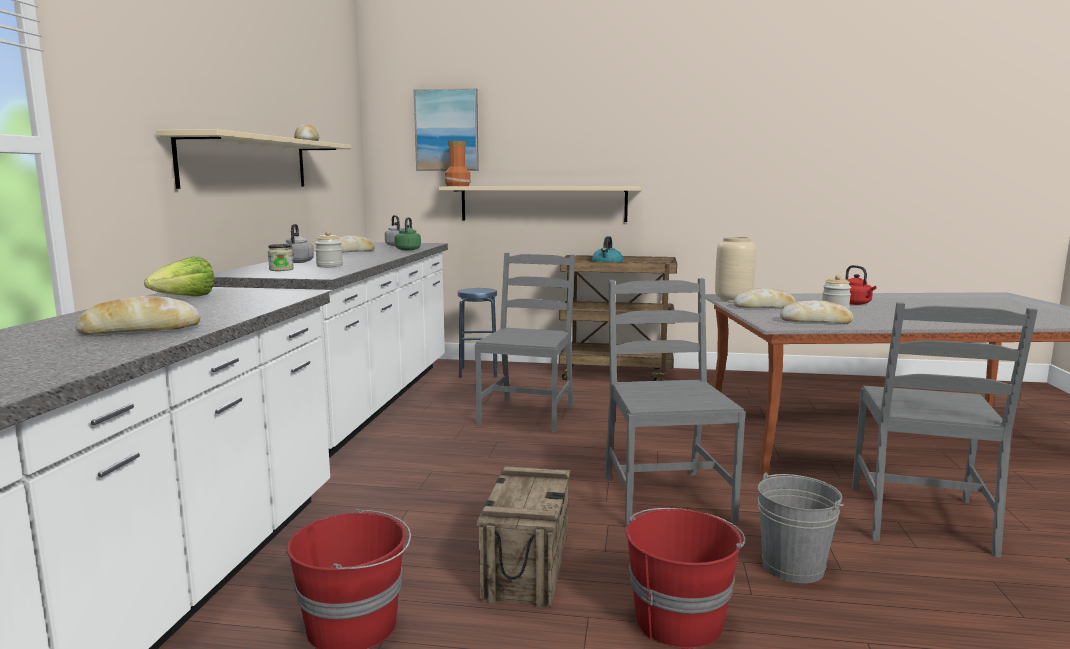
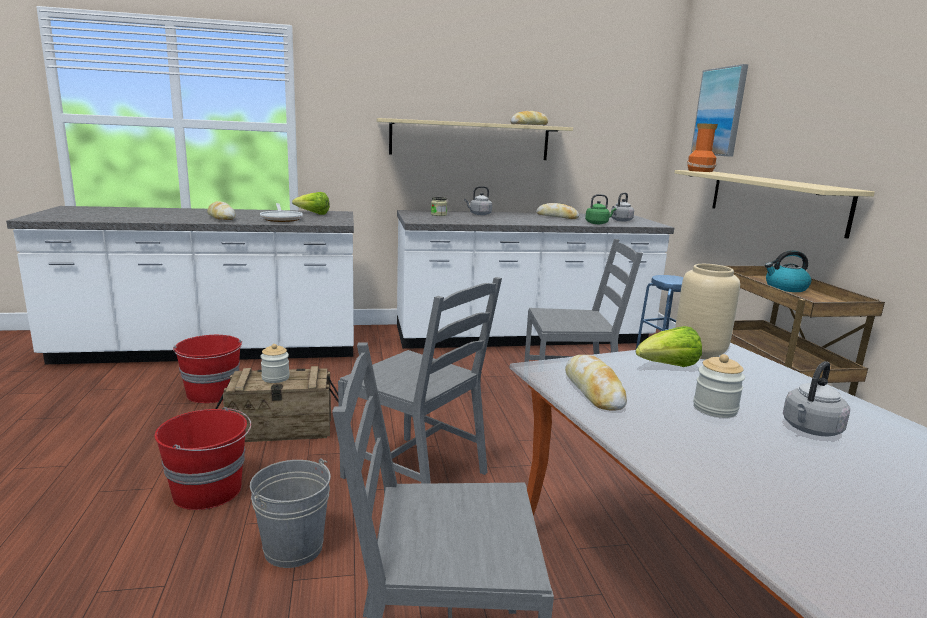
camera: 70 degrees right, 5 degrees up
jar [315,231,343,267] -> jar moved to [260,344,290,383]
grey chair [605,278,745,527] -> grey chair turned 60 degrees clockwise [338,277,502,484]
bread [734,288,796,308] -> lettuce [636,326,702,367]
red kettle [846,265,876,305] -> grey kettle [783,361,850,436]
none -> frying pan [260,203,303,222]

